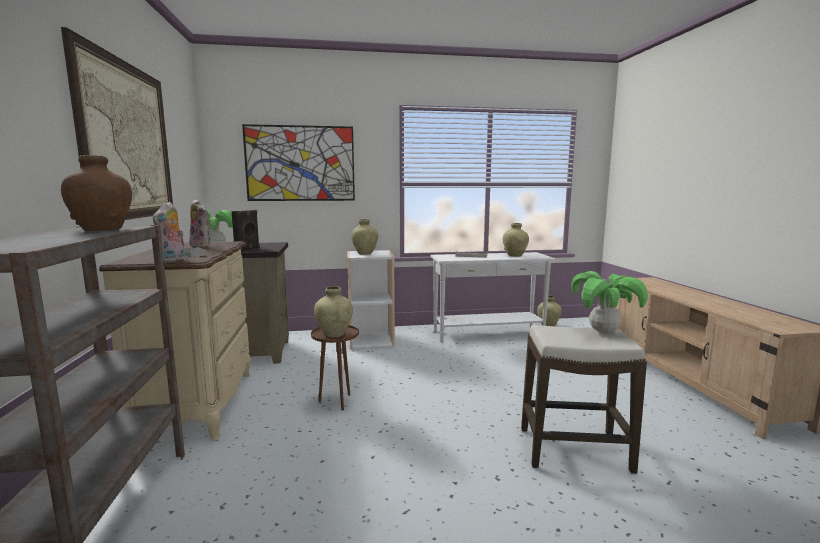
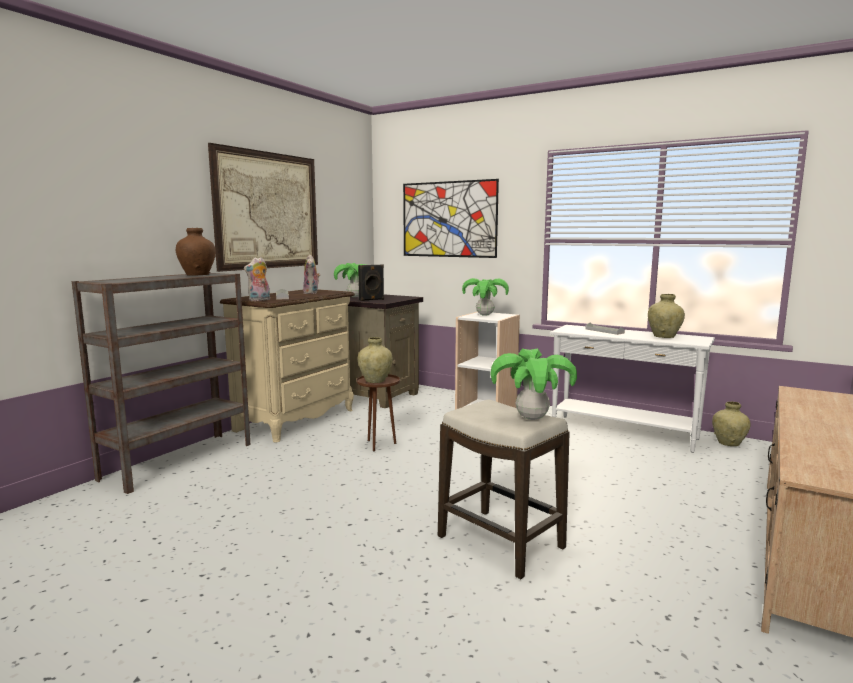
camera: 40 degrees right, 0 degrees up
beige vase [351,219,378,254] -> potted plant [462,278,509,316]

